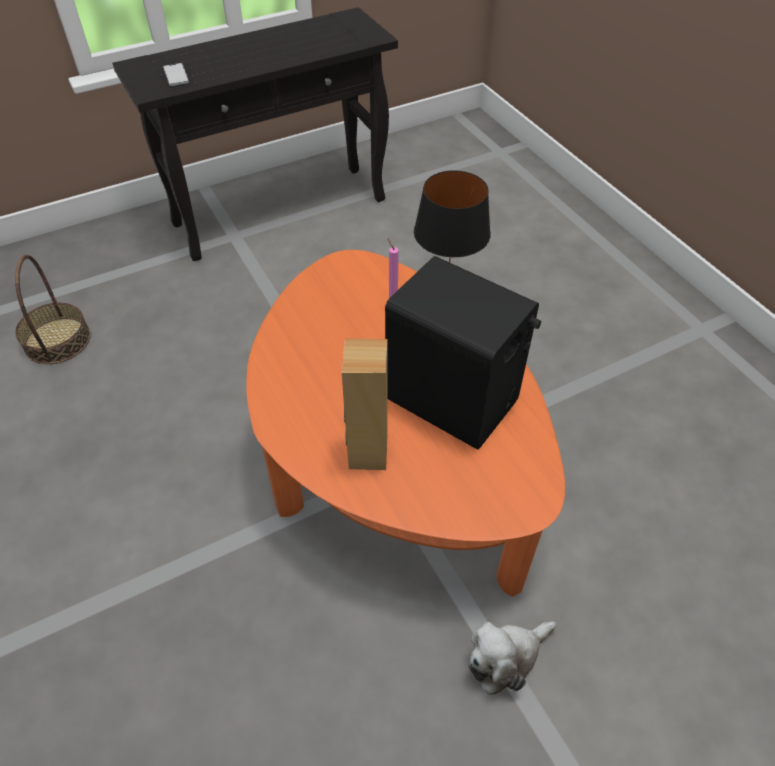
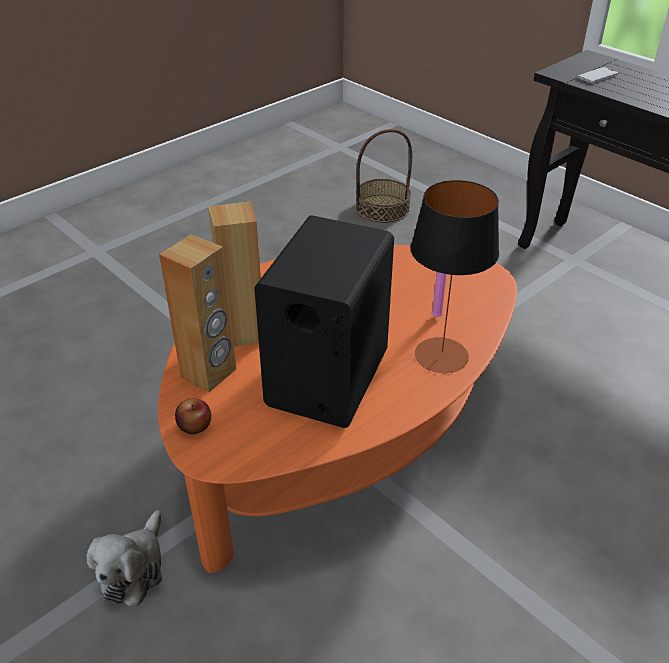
camera: 75 degrees right, 10 degrees down
plush toy [468,621,557,695] -> plush toy turned 120 degrees counterclockwise [87,510,162,606]
none -> brown speaker [159,234,236,392]
none -> apple [175,398,211,434]

